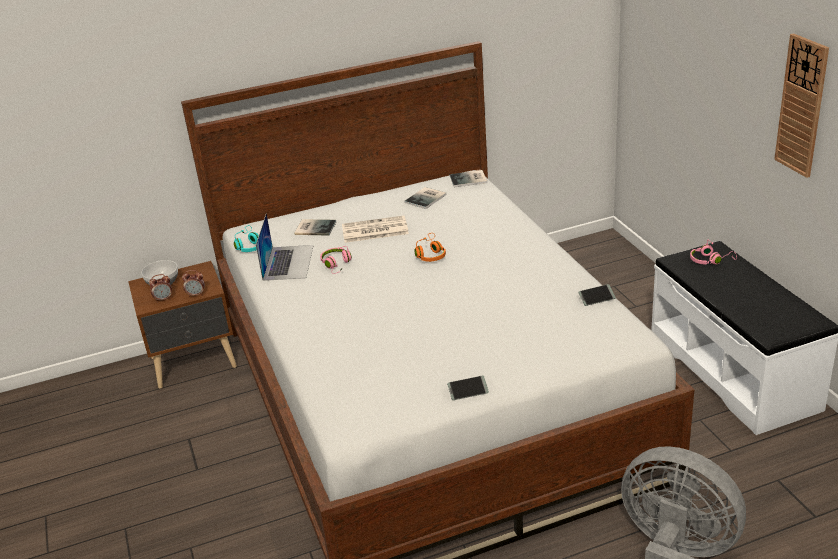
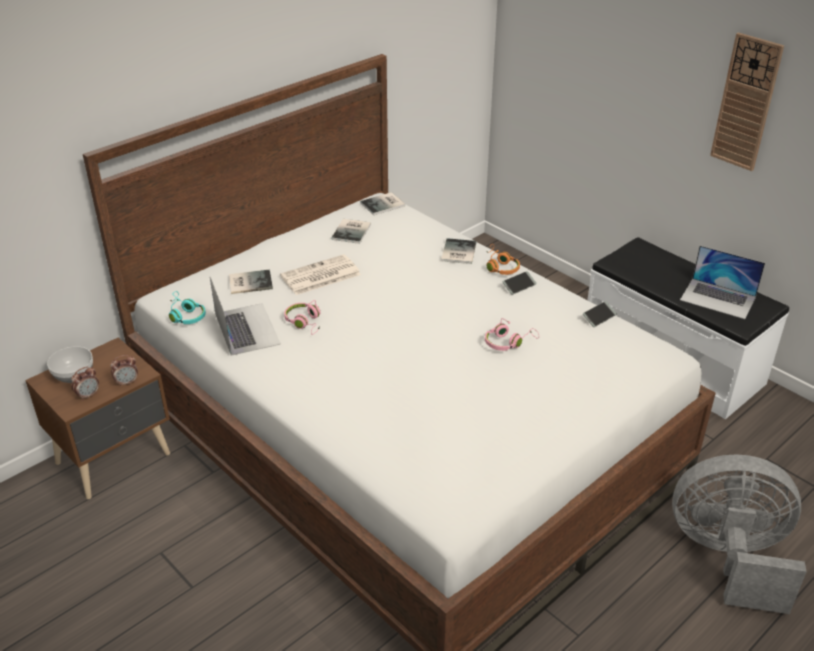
camera: 25 degrees left, 5 degrees up
orange headphones [414,233,446,262] -> orange headphones moved to [486,244,520,275]
phone [447,376,489,400] -> phone moved to [503,271,537,295]
pink headphones [690,240,737,265] -> pink headphones moved to [485,318,539,351]
none -> book [441,238,476,264]
none -> laptop [680,246,765,319]

